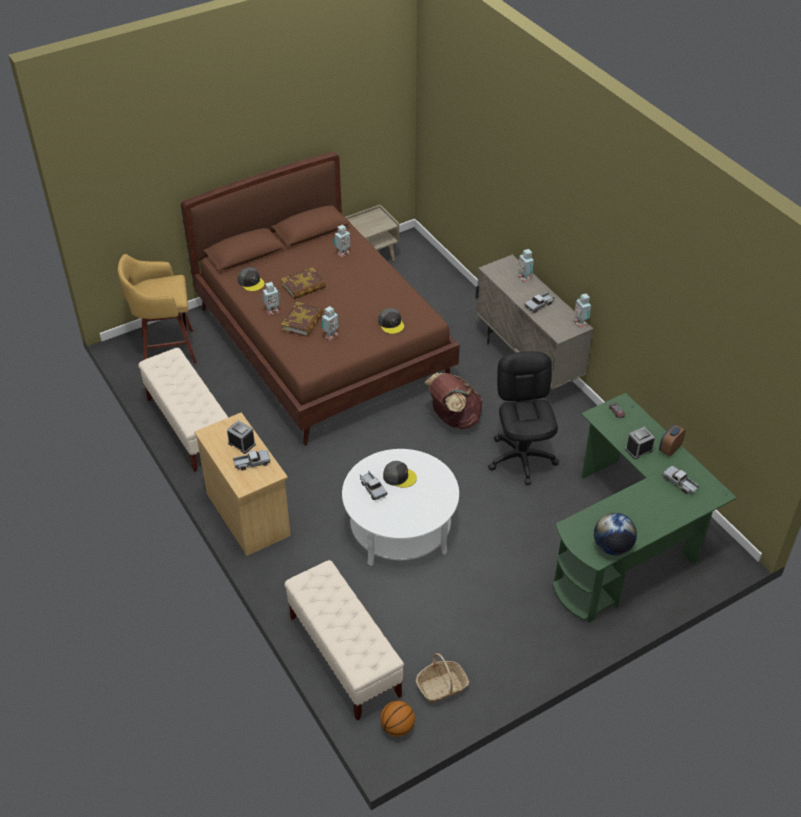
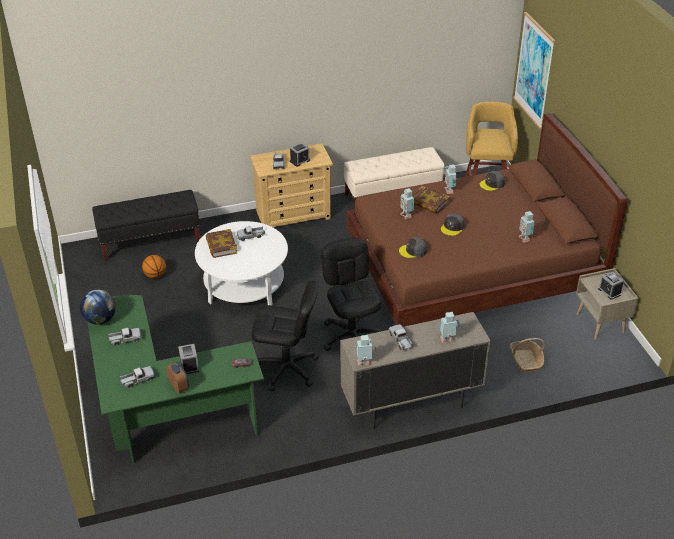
camera: 105 degrees right, 5 degrees down
book [281,267,326,299] -> book moved to [206,229,238,258]
beige bench [284,560,404,720] -> black bench [92,190,200,261]
basketball [380,701,415,737] -> basketball moved to [142,255,166,278]
grey cap [383,461,417,488] -> grey cap moved to [441,213,465,236]
basket [416,653,469,703] -> basket moved to [510,338,545,372]
brown backpack [424,373,483,429] -> black office chair [321,238,382,351]
none -> toy truck [108,328,142,346]
none -> picture [513,12,555,129]
none -> alarm clock [598,272,624,300]

